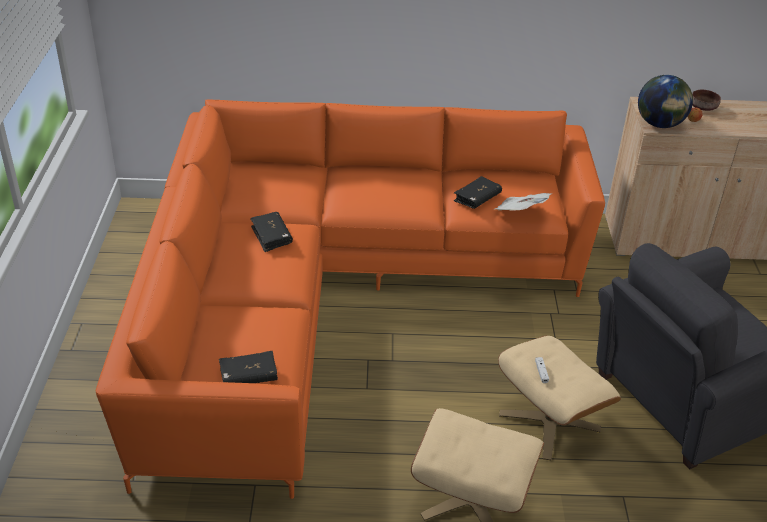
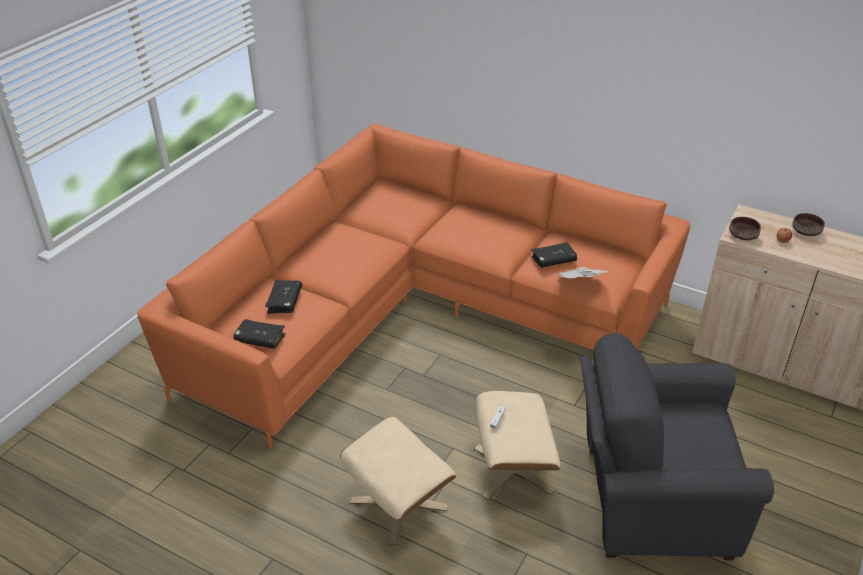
camera: 30 degrees right, 0 degrees up
black book [250,212,293,252] -> black book moved to [265,280,302,314]
globe [638,75,693,128] -> brown bowl [729,217,761,240]

